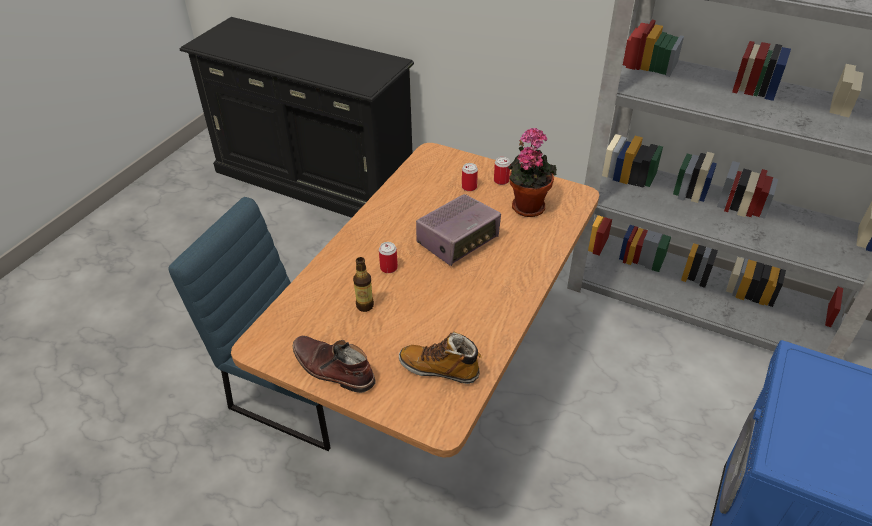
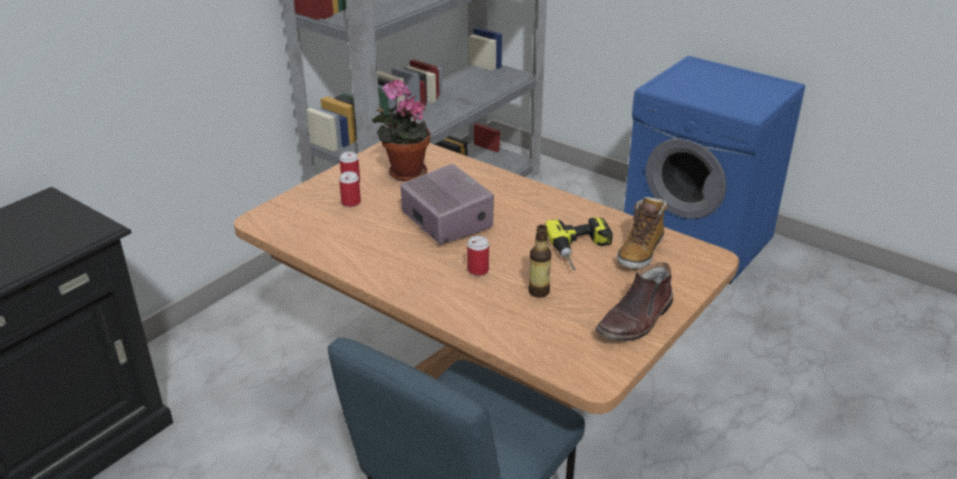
camera: 80 degrees left, 10 degrees down
none -> power drill [545,217,613,271]

